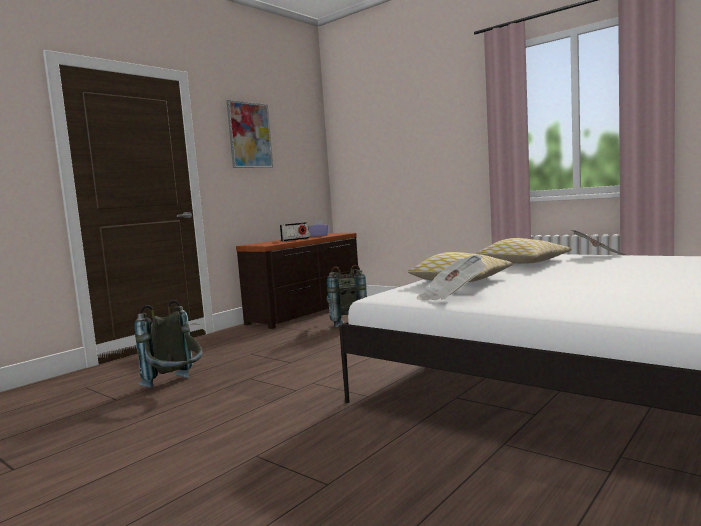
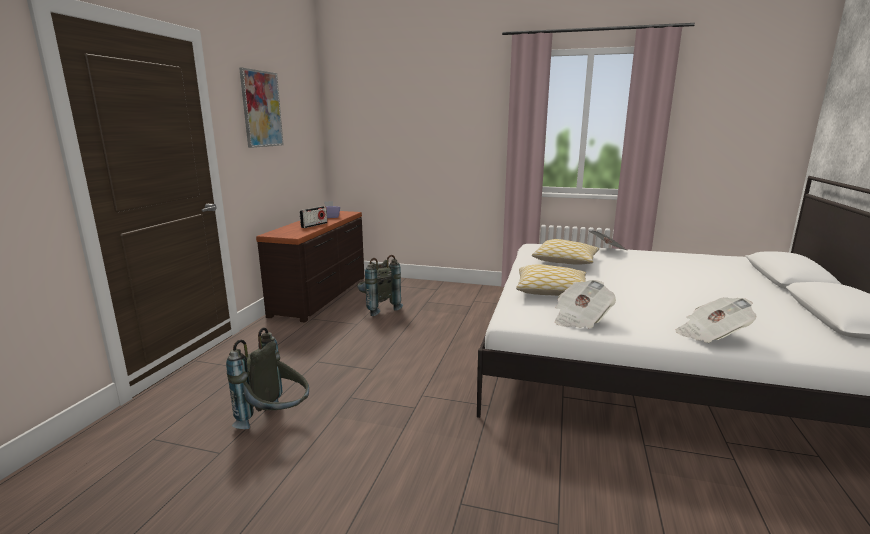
camera: 25 degrees left, 10 degrees up
none -> newspaper [676,297,757,343]

